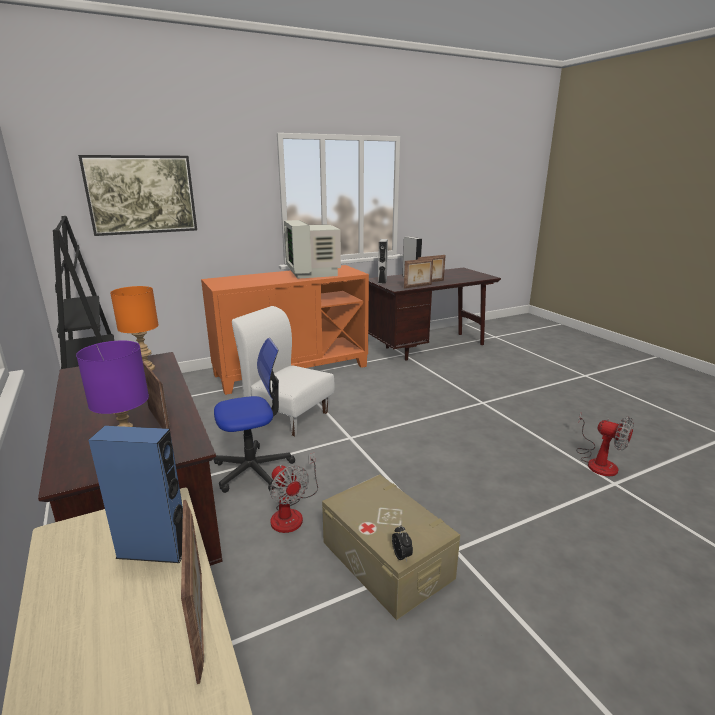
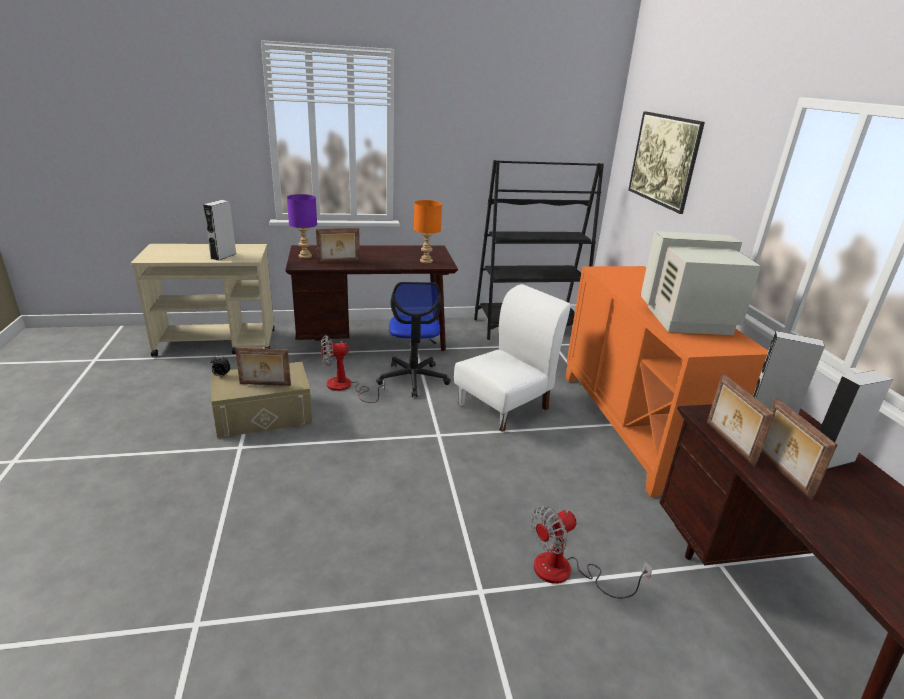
camera: 105 degrees right, 5 degrees up
blue speaker [89,426,183,563] -> grey speaker [203,200,236,261]
picture frame [181,500,204,684] -> picture frame moved to [235,347,291,386]
fan [576,412,634,476] -> fan moved to [531,506,653,598]

